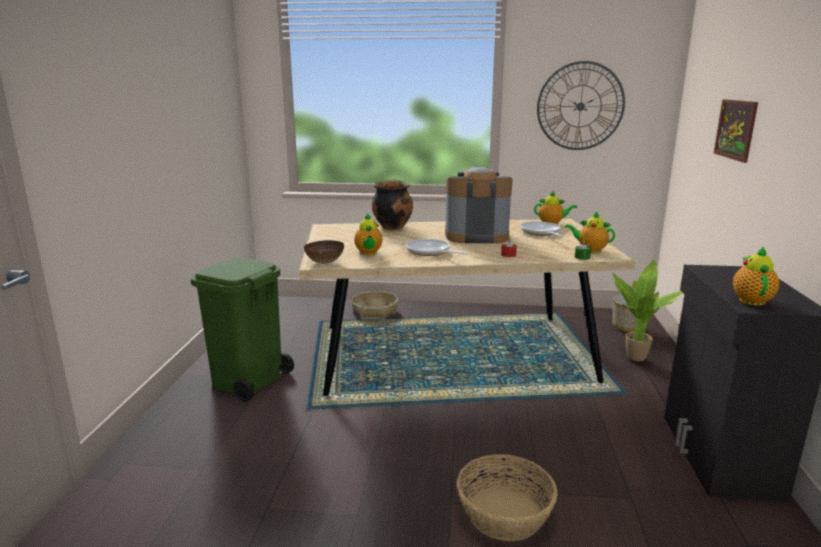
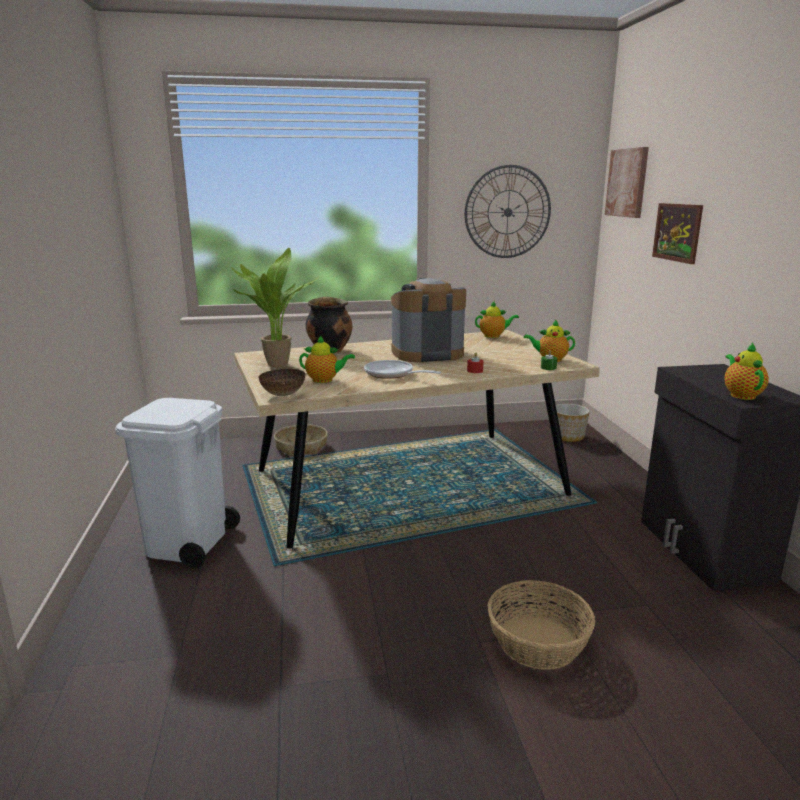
camera: 15 degrees left, 0 degrees up
green trash can [190,258,294,402] -> white trash can [116,398,240,568]
teapot [354,213,383,255] -> teapot turned 60 degrees counterclockwise [299,335,355,383]
frying pan [520,222,563,237] -> none
potted plant [613,260,682,361] -> potted plant moved to [231,248,319,367]
none -> picture [605,147,649,218]

